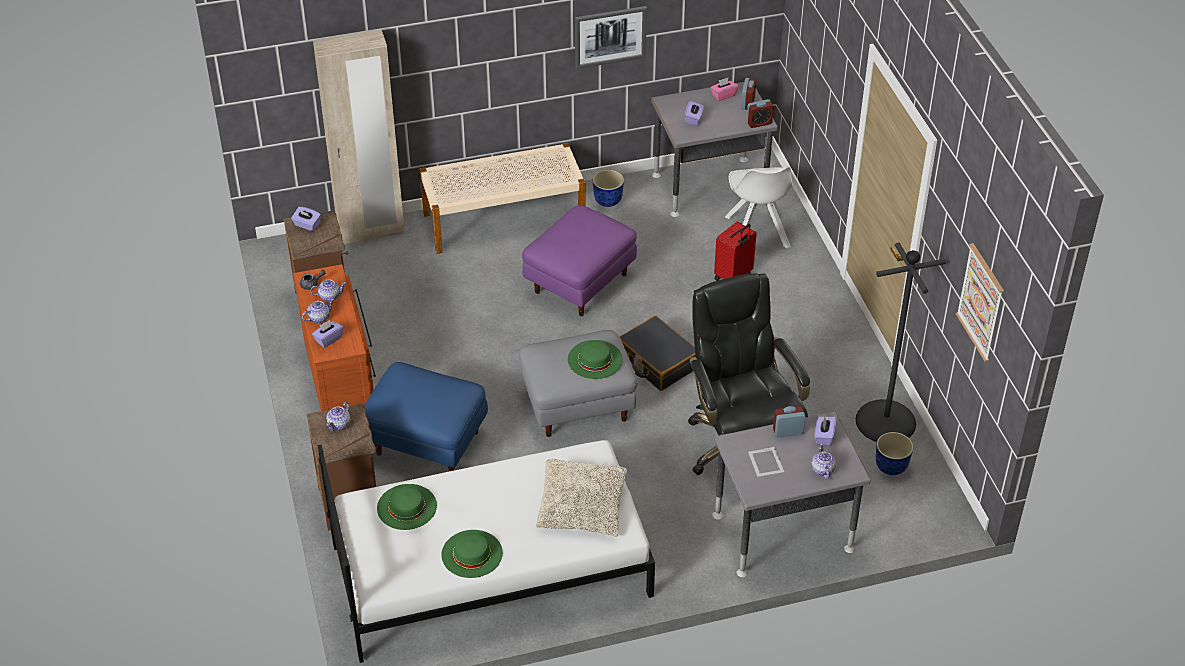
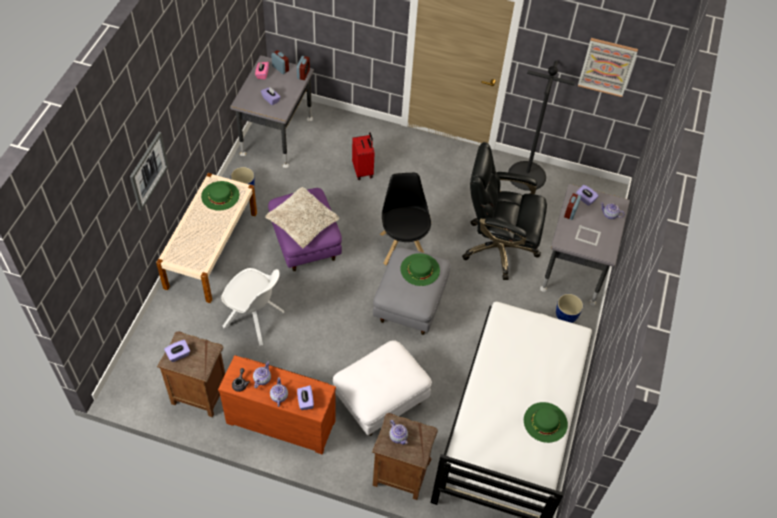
camera: 60 degrees left, 10 degrees up
beige wardrobe [313,29,405,244] -> none
blue ottoman [364,362,488,471] -> white ottoman [333,340,432,436]
green hat [377,484,437,530] -> green hat moved to [201,181,239,210]
beige pillow [536,459,627,537] -> beige pillow moved to [265,187,340,248]
picture [575,6,647,69] -> picture moved to [130,132,169,211]
black suitcase [620,316,695,391] -> black chair [380,173,431,265]
white chair [725,167,794,248] -> white chair moved to [221,268,284,346]
planter [876,432,913,475] -> planter moved to [556,294,583,323]

